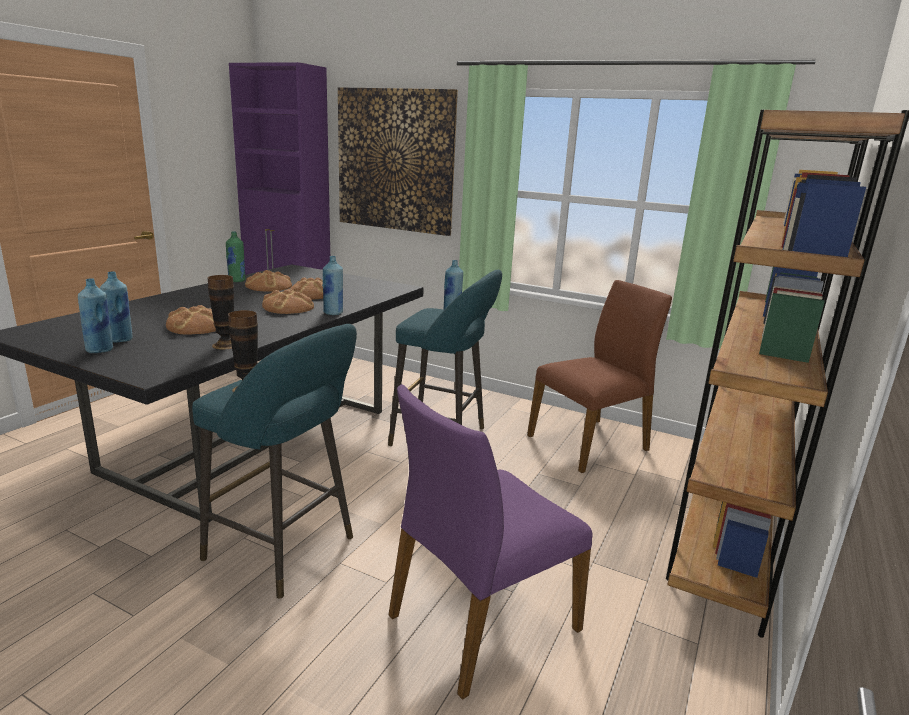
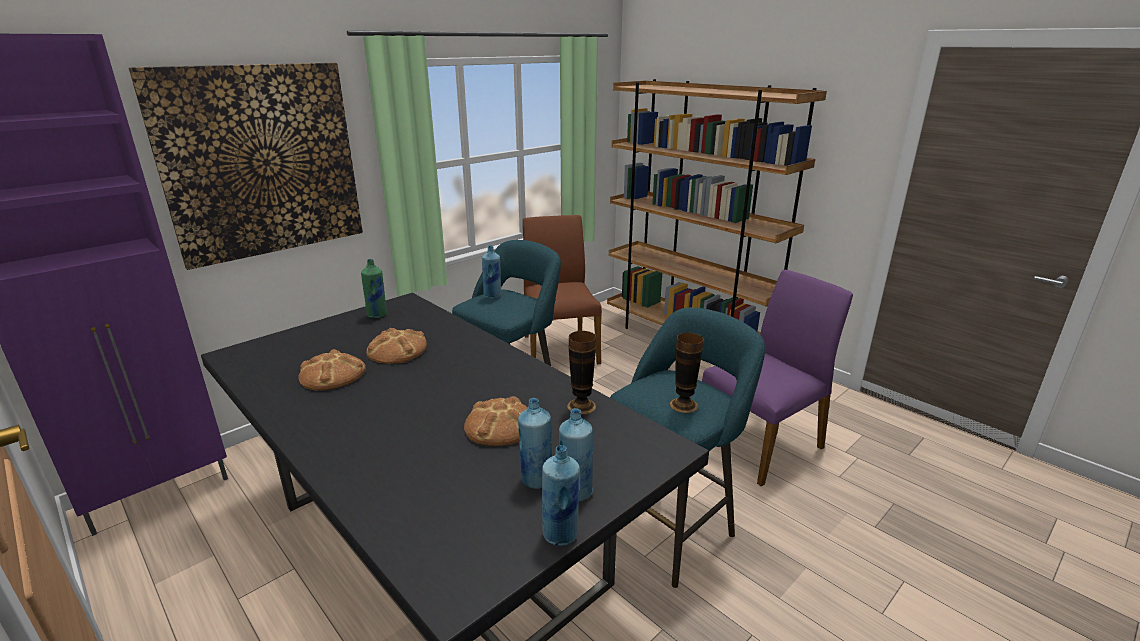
camera: 70 degrees left, 5 degrees up
green bottle [226,231,245,282] -> green bottle moved to [361,259,387,318]
bread [262,289,314,314] -> none
blue bottle [322,256,343,315] -> blue bottle moved to [542,445,580,546]
purple chair [388,384,593,700] -> purple chair turned 105 degrees counterclockwise [702,270,853,487]

